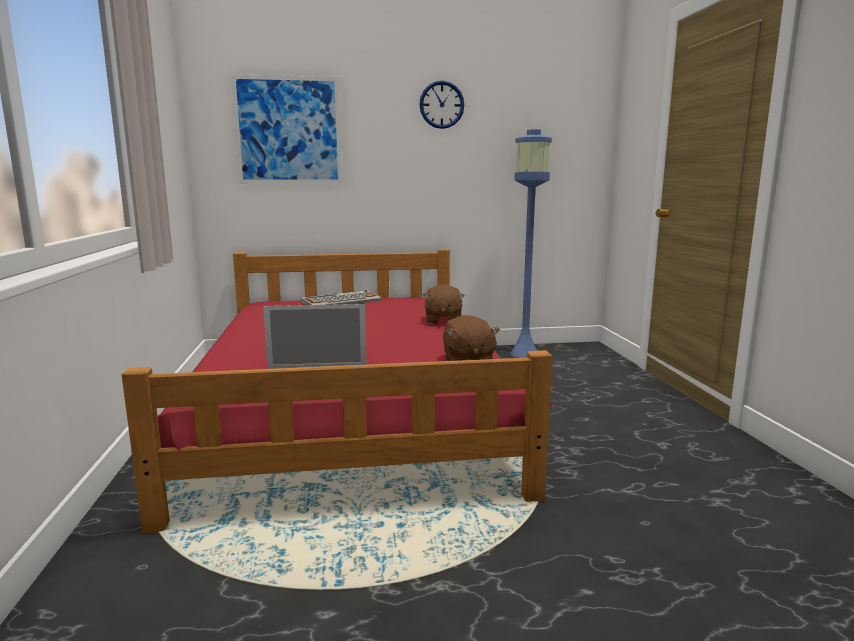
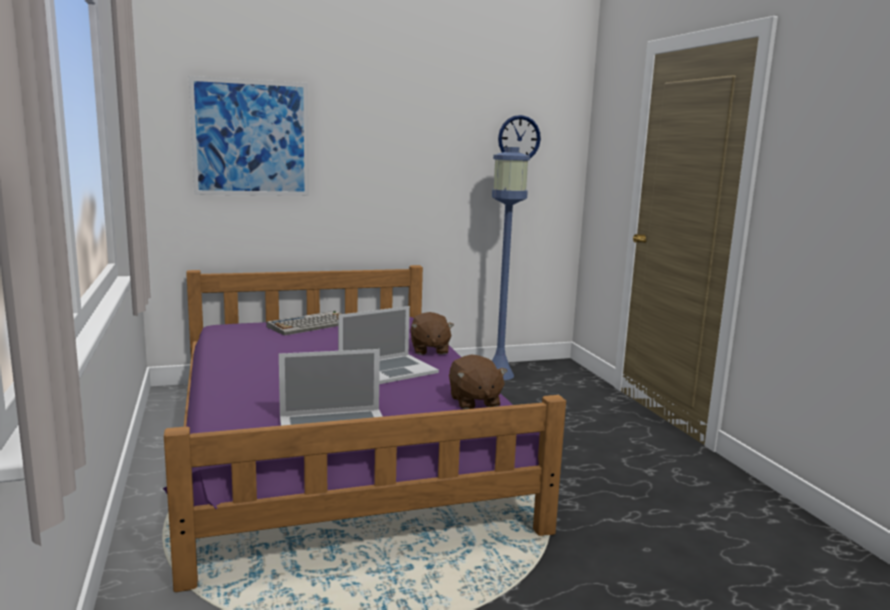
camera: 10 degrees left, 0 degrees up
red bed [122,249,553,533] -> purple bed [163,265,566,592]
wall clock [419,81,464,129] -> wall clock moved to [498,115,541,158]
none -> laptop [338,306,439,384]

